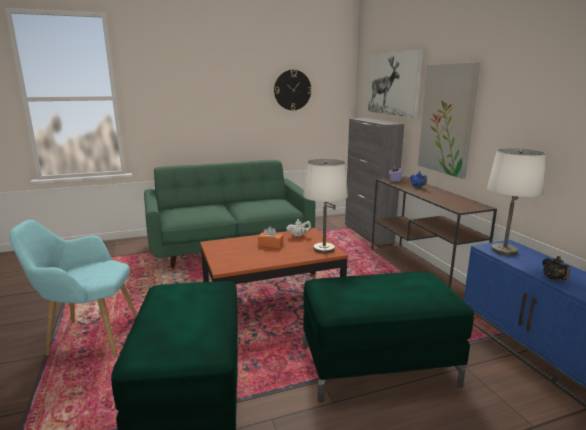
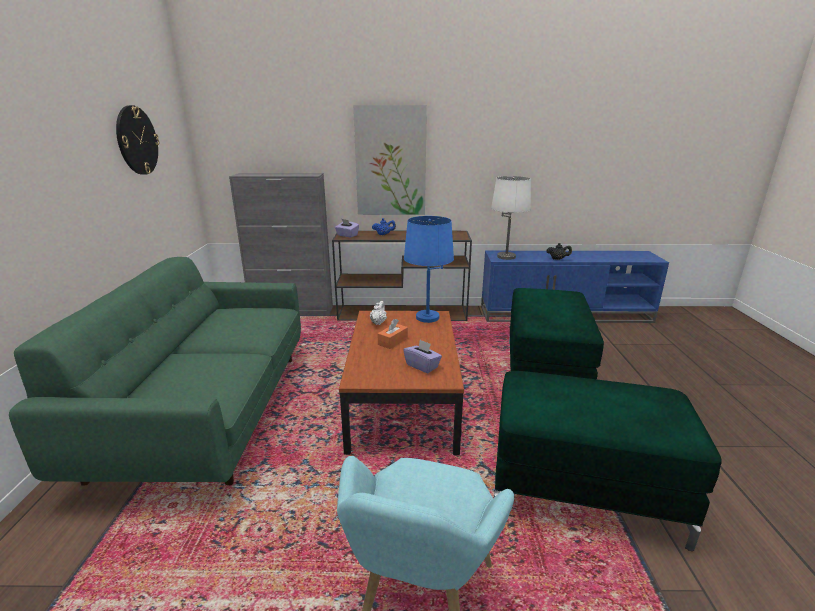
camera: 70 degrees left, 5 degrees up
white table lamp [303,159,348,253] -> blue table lamp [404,216,454,323]
picture [368,49,423,118] -> none
none -> purple tissue box [403,340,442,373]

